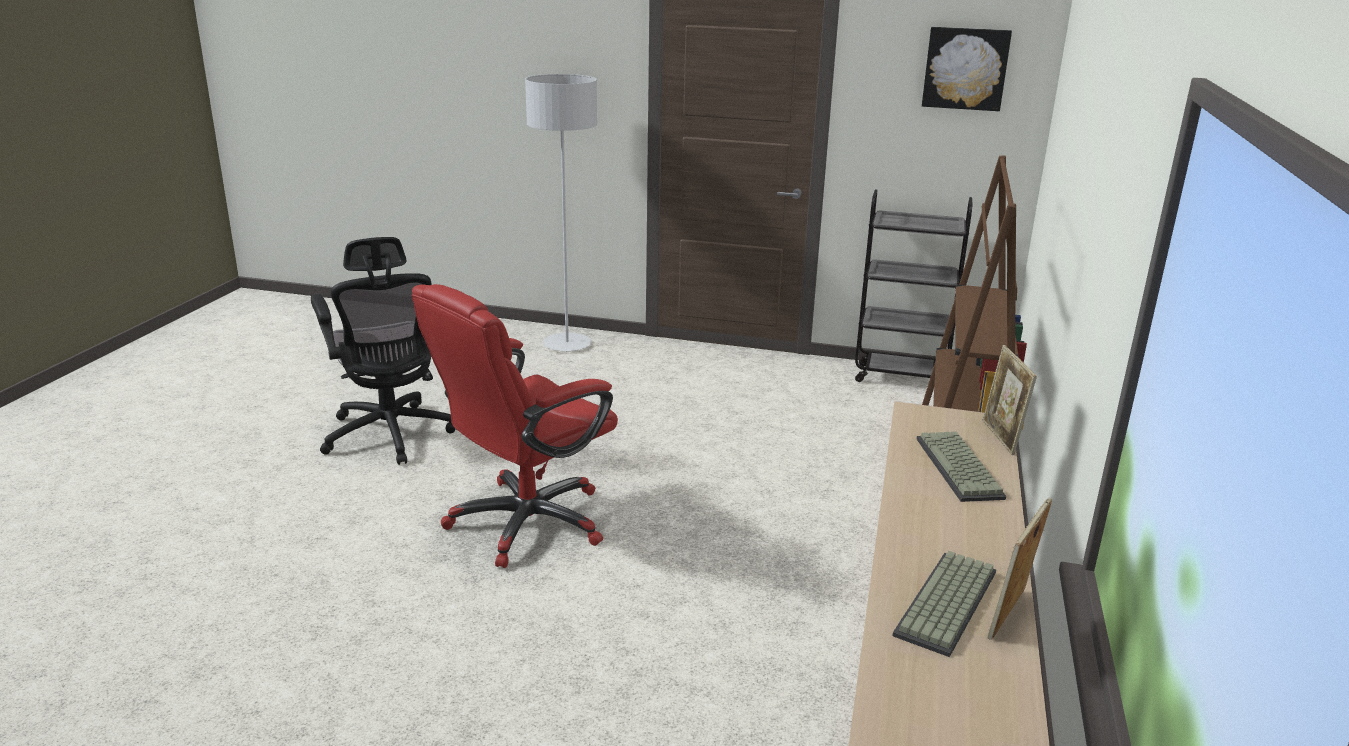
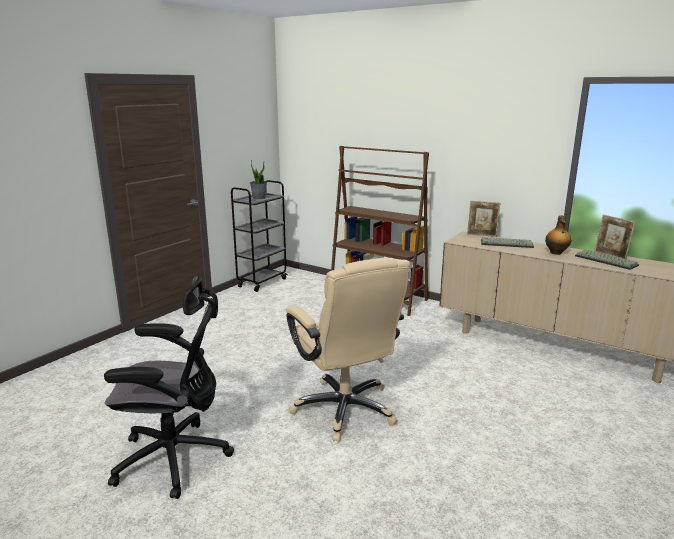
camera: 70 degrees left, 5 degrees down
red office chair [412,284,618,568] -> beige office chair [286,258,410,442]
grey floor lamp [525,74,597,352] -> none
picture [922,27,1012,111] -> none
none -> potted plant [250,160,267,199]
none -> bottle [545,215,571,255]

